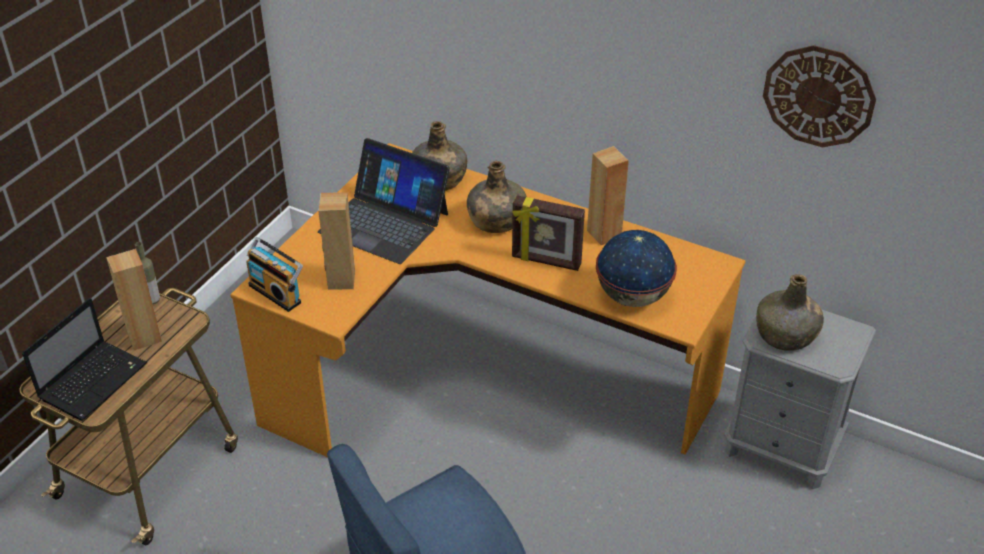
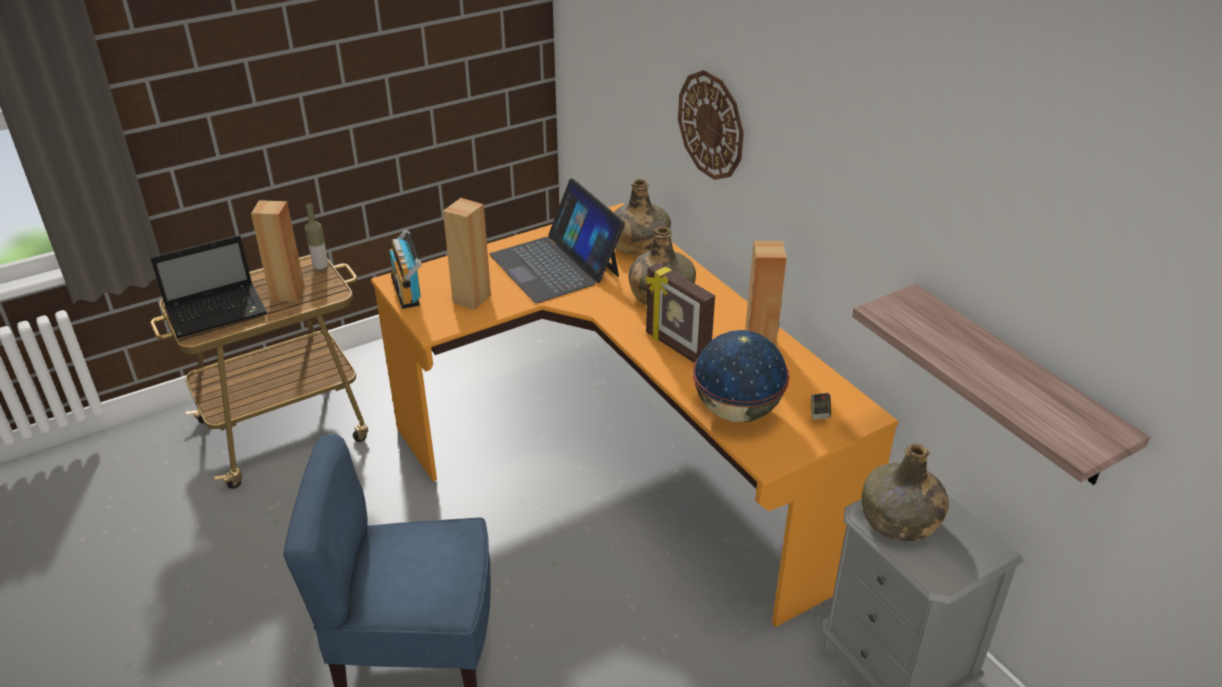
camera: 30 degrees right, 5 degrees down
wall clock [763,45,876,147] -> wall clock moved to [678,70,744,180]
none -> game controller [811,393,831,420]
none -> shelf [852,284,1150,485]

